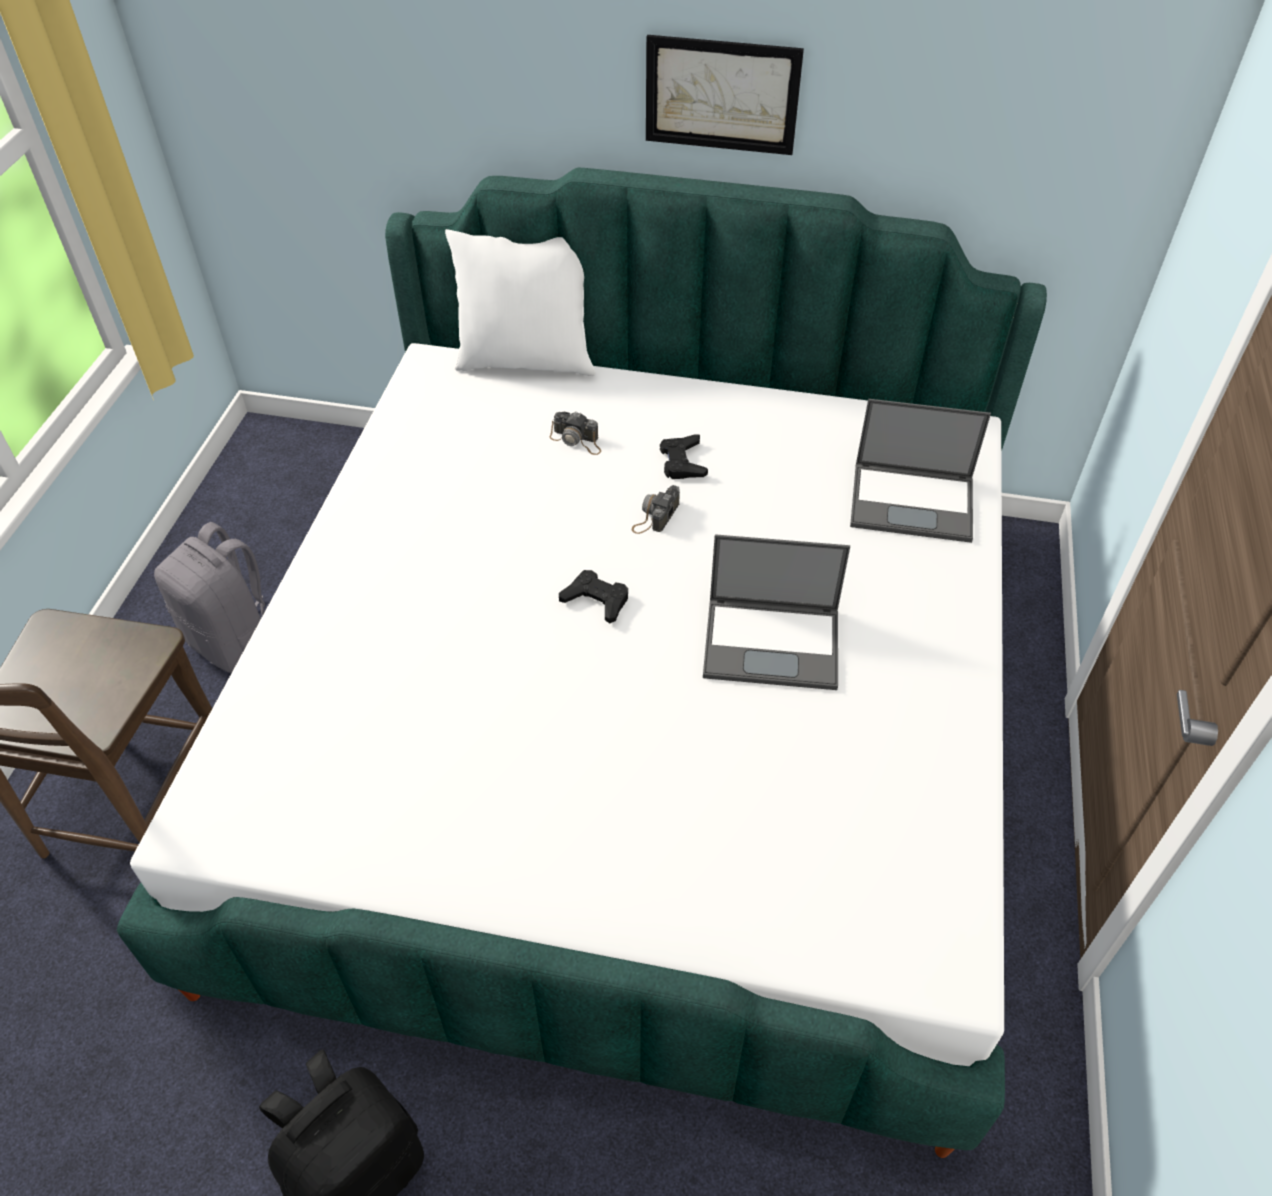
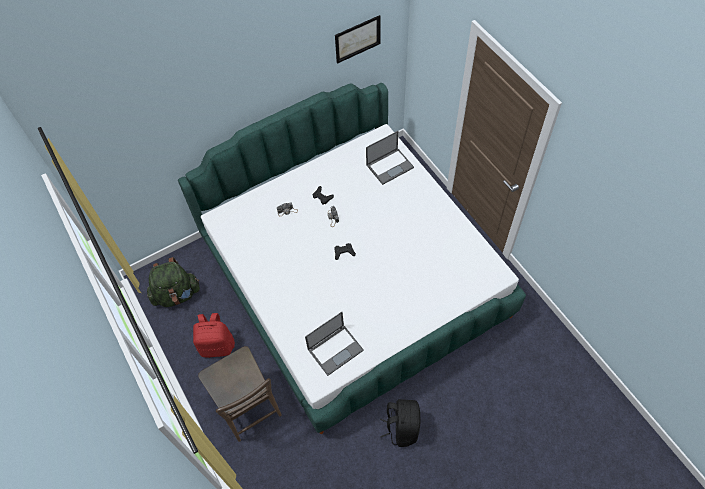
camera: 40 degrees left, 10 degrees up
grey backpack [154,522,265,673] -> red backpack [193,313,235,358]
white pillow [445,229,595,376] -> none
picture [646,35,804,155] -> picture moved to [335,15,381,64]
laptop [703,534,850,690] -> laptop moved to [305,312,364,376]
none -> green backpack [147,257,200,307]

